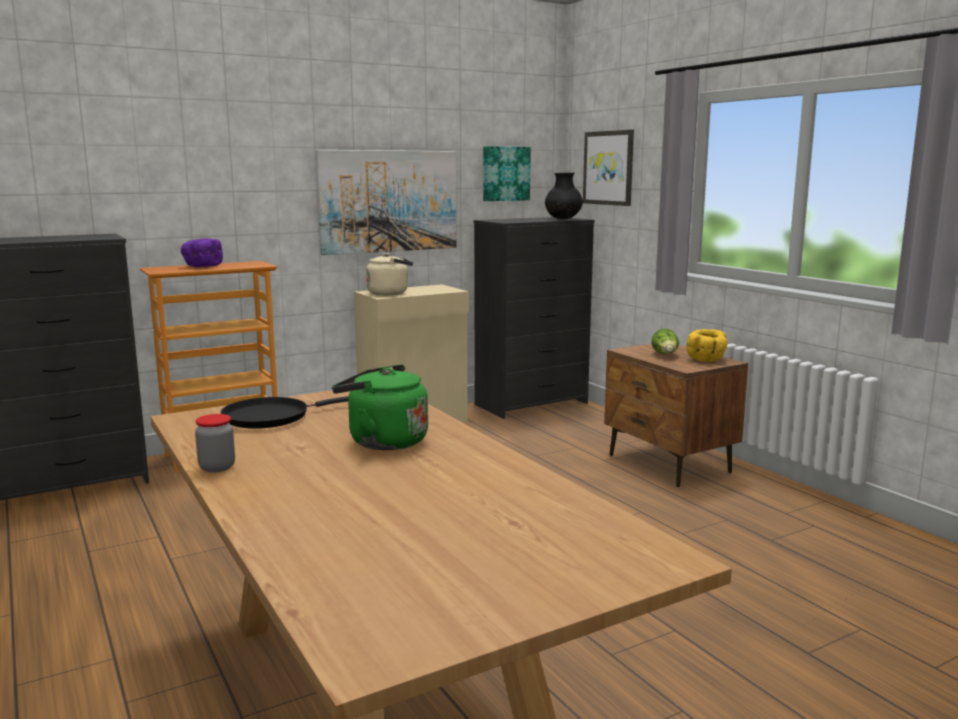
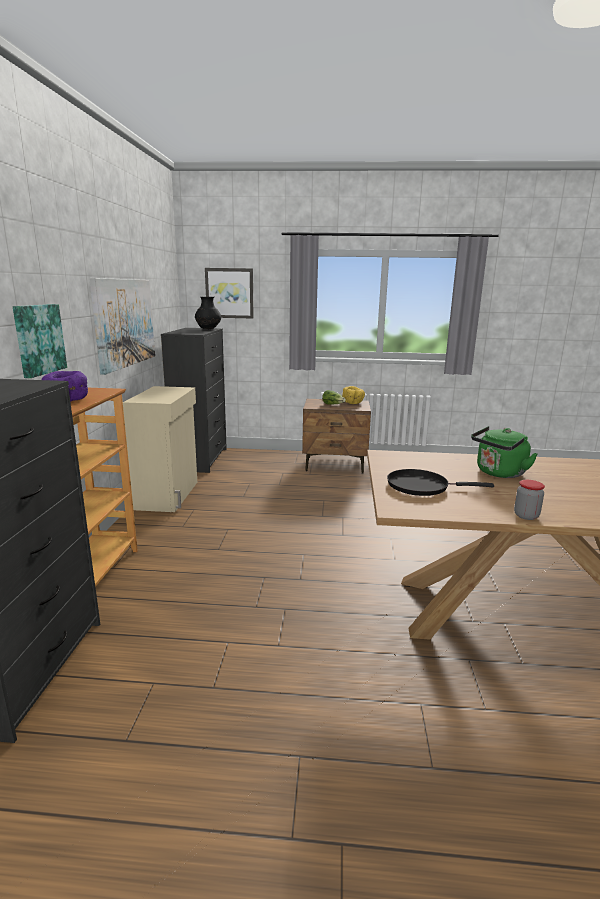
camera: 55 degrees left, 5 degrees up
black frying pan [220,396,349,429] -> black frying pan turned 90 degrees clockwise [387,469,494,496]
beige kettle [366,253,413,295] -> none
picture [483,146,531,201] -> picture moved to [13,304,67,378]

